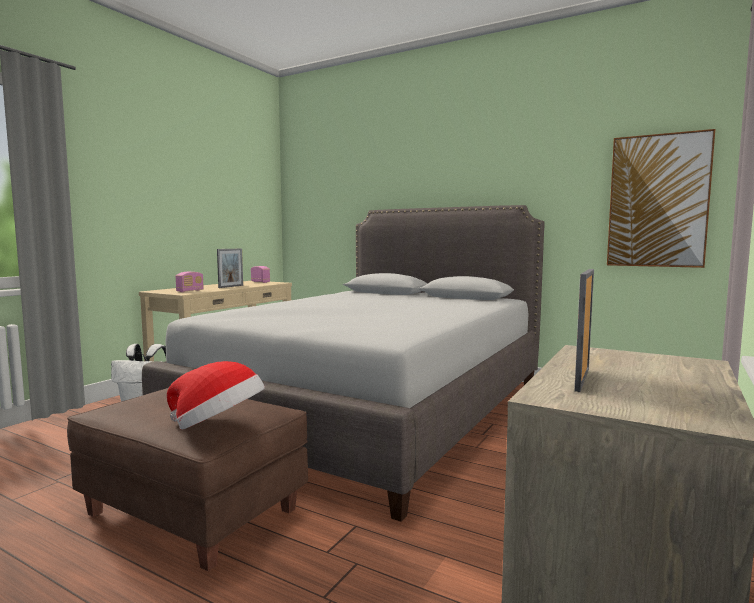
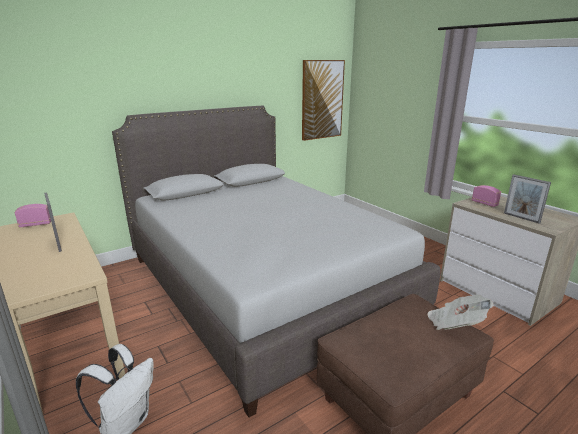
camera: 65 degrees left, 15 degrees up
hat [167,361,265,430] -> newspaper [427,294,494,330]
radio [176,272,204,292] -> radio moved to [472,185,501,207]

